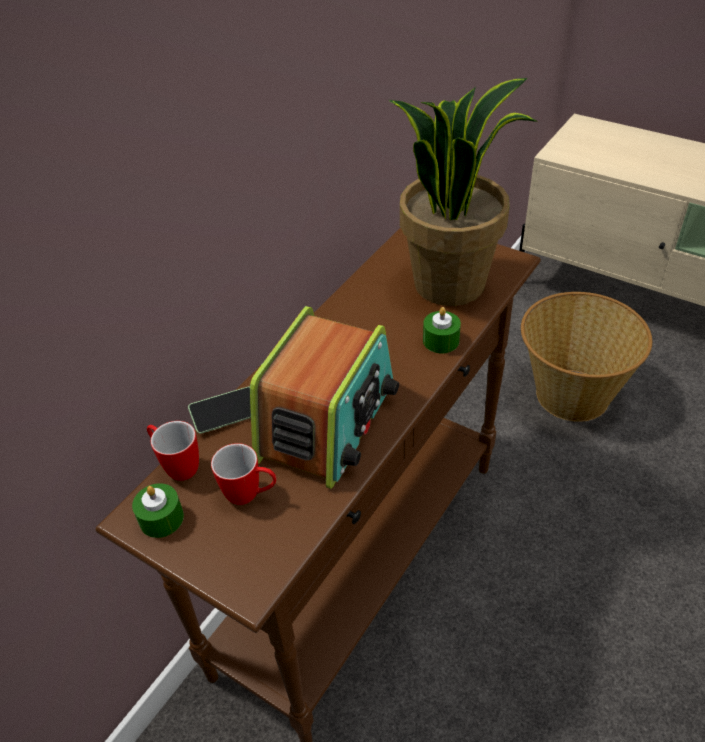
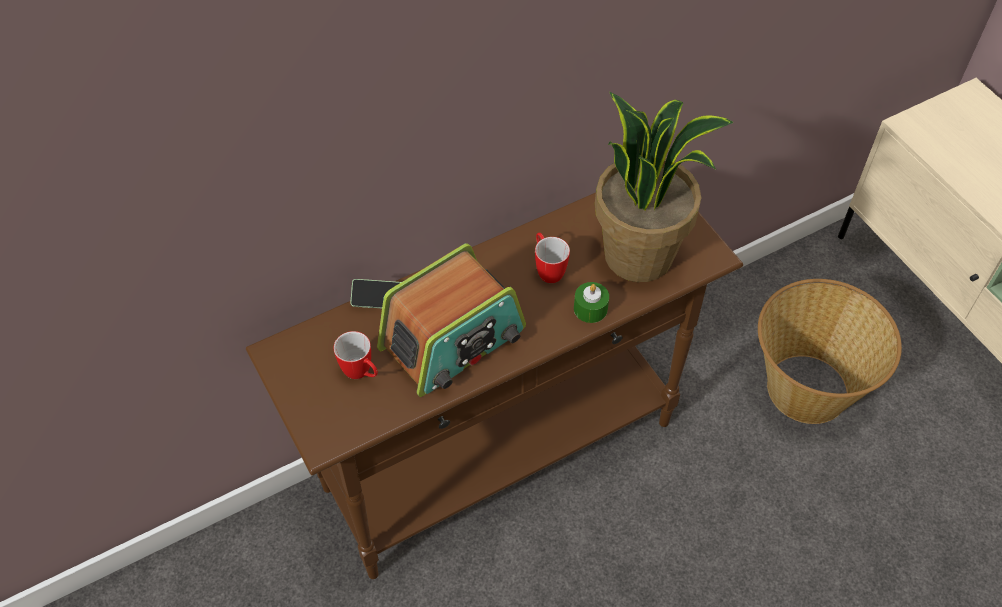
camera: 25 degrees right, 10 degrees up
green candle [132,483,184,538] -> none
mug [147,421,199,481] -> mug moved to [535,232,570,283]

